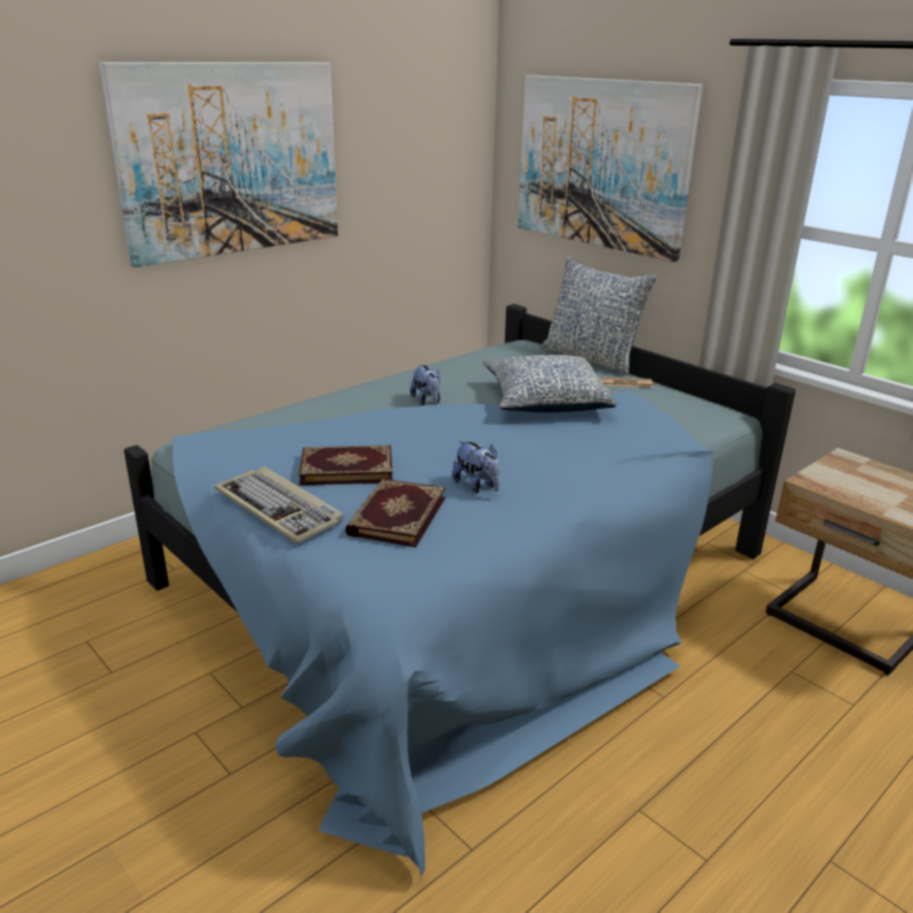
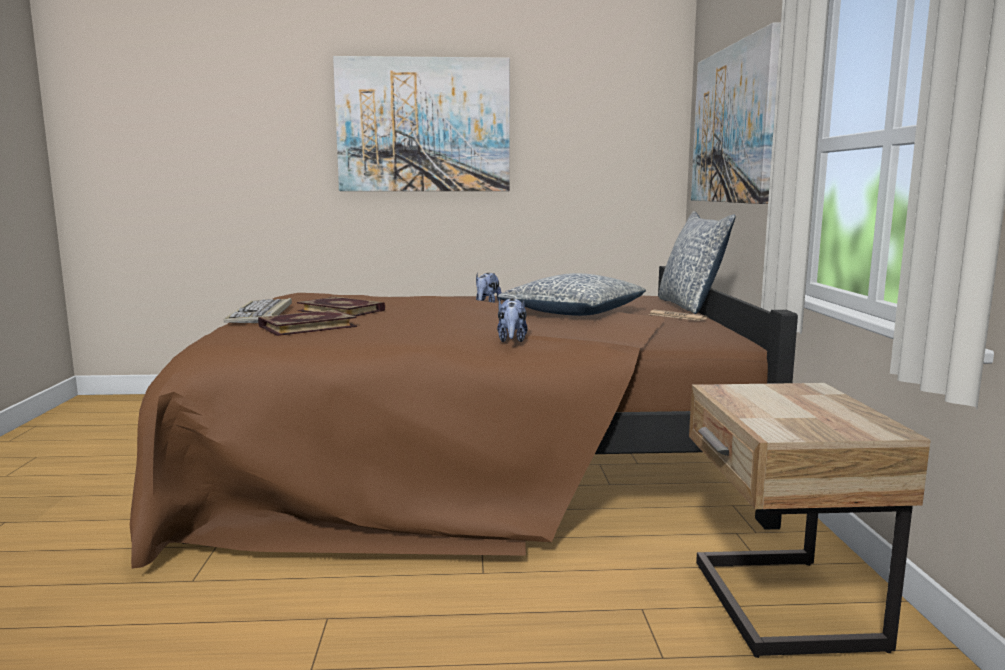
camera: 40 degrees right, 15 degrees down
blue bed [124,304,796,877] -> brown bed [130,266,798,569]
plush toy [452,440,500,493] -> plush toy moved to [497,298,528,342]

